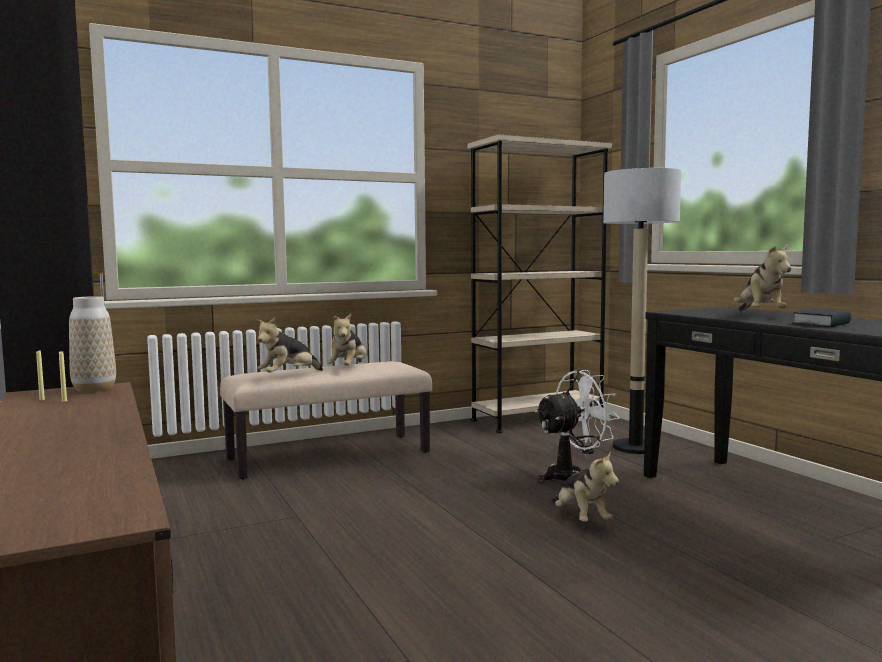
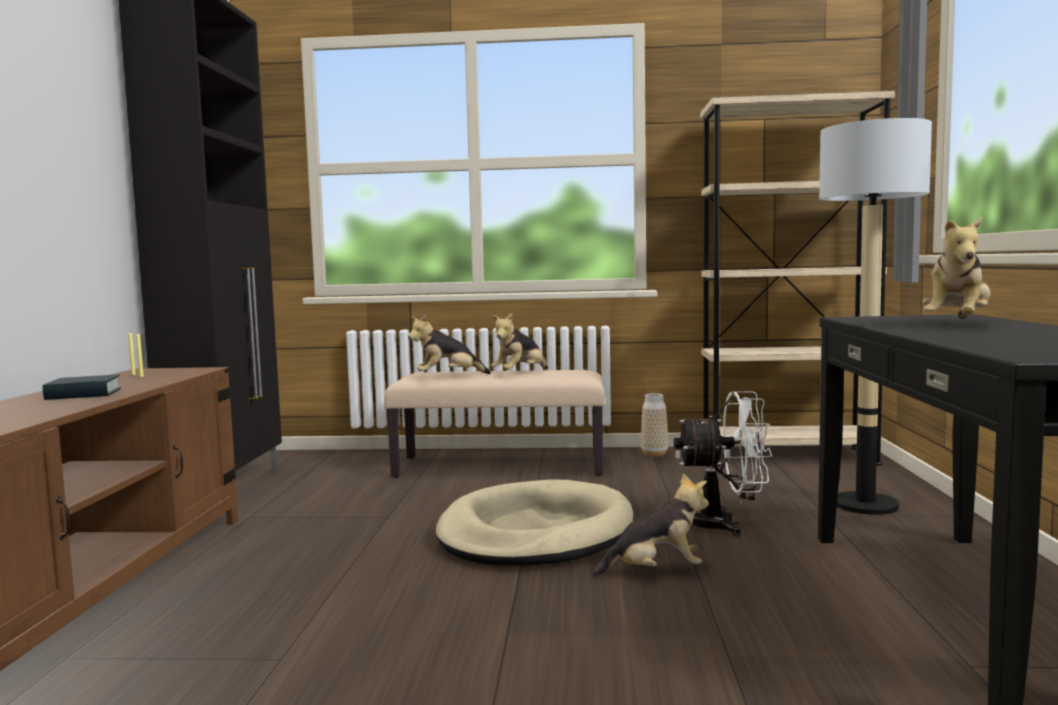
camera: 30 degrees right, 0 degrees up
vase [69,296,116,392] -> vase moved to [641,393,668,457]
plush toy [551,451,619,522] -> plush toy turned 105 degrees counterclockwise [592,473,709,577]
book [792,309,851,327] -> book moved to [42,375,121,400]
none -> beige dog bed [435,479,633,566]

